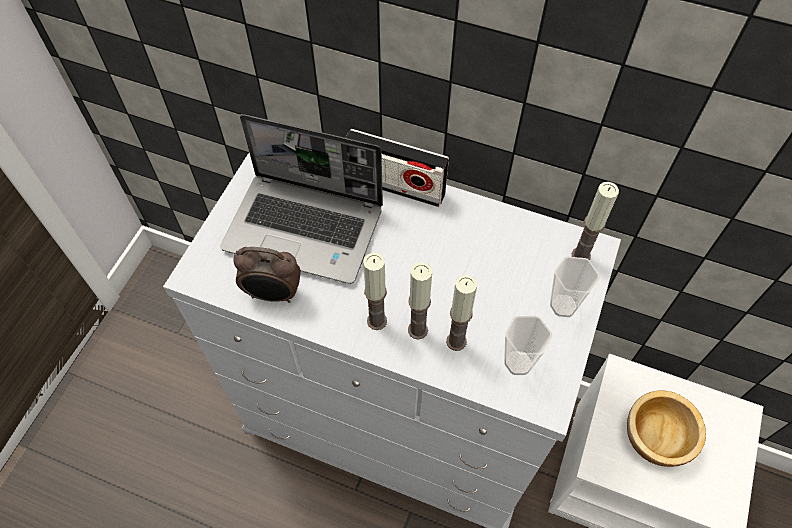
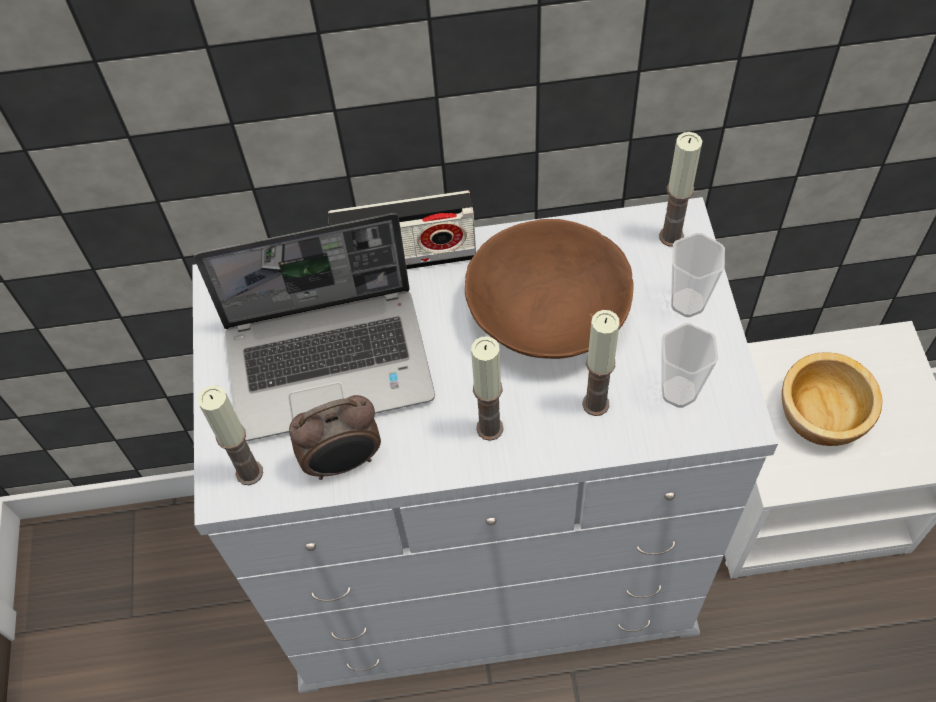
camera: 25 degrees left, 0 degrees up
candle [408,262,432,340] -> candle moved to [197,385,263,485]
none -> brown bowl [465,219,634,359]

